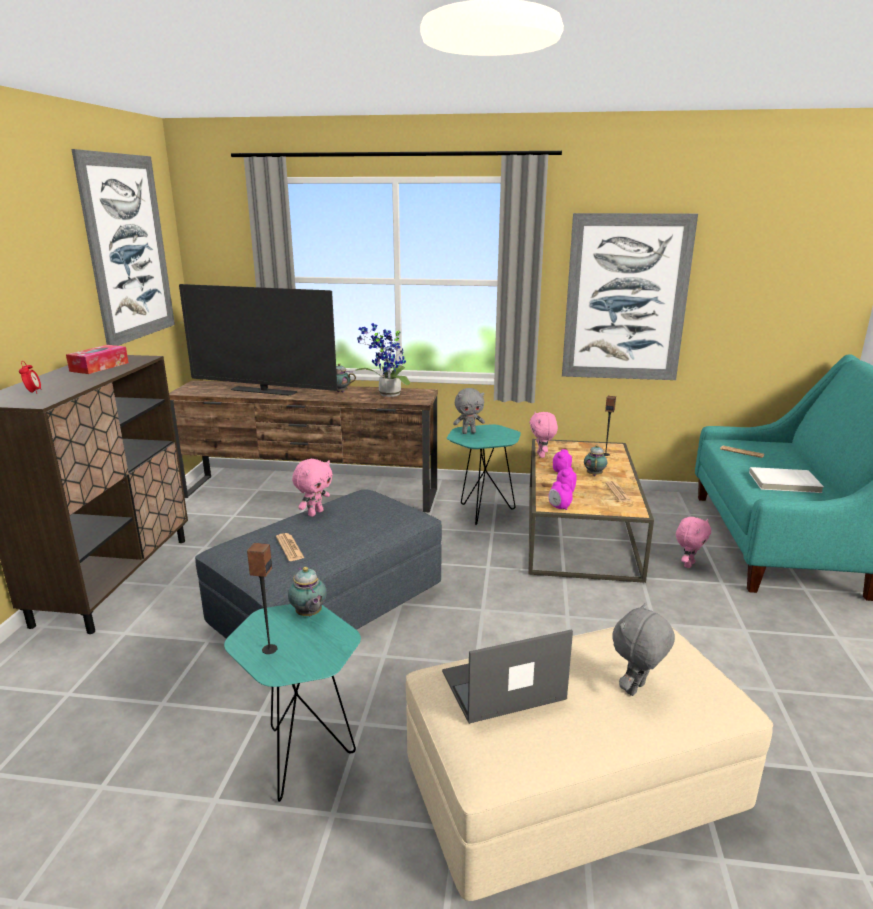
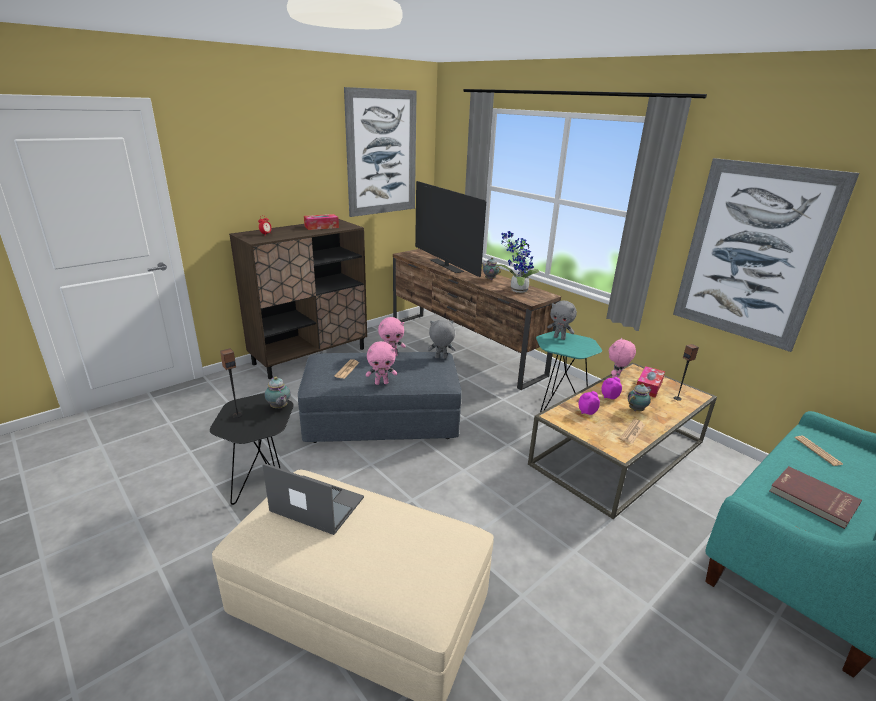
camera: 40 degrees right, 5 degrees up
turquoise side table [224,604,361,802] -> black side table [210,393,294,505]
teapot [288,567,327,616] -> teapot turned 45 degrees counterclockwise [265,377,291,409]
alarm clock [548,481,572,510] -> none
grey plush toy [612,603,675,696] -> grey plush toy moved to [427,320,456,358]
pink plush toy [676,517,711,568] -> pink plush toy moved to [366,341,397,385]
white book [749,467,824,493] -> red book [769,466,862,529]
none -> tissue box [636,366,665,397]

